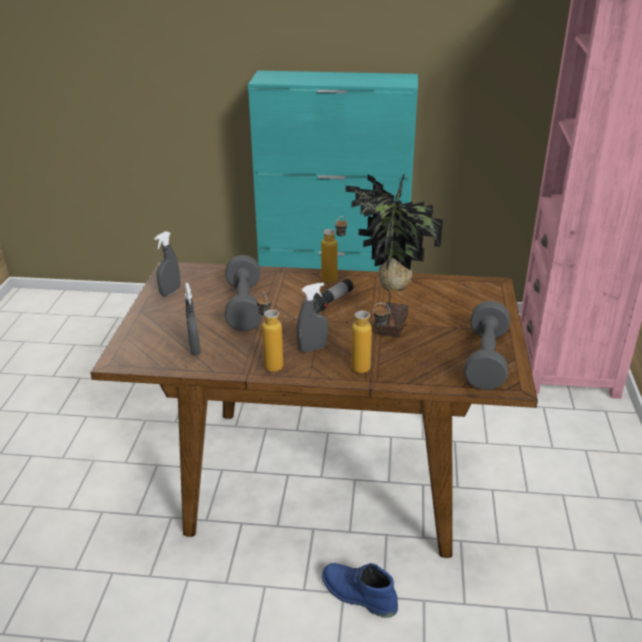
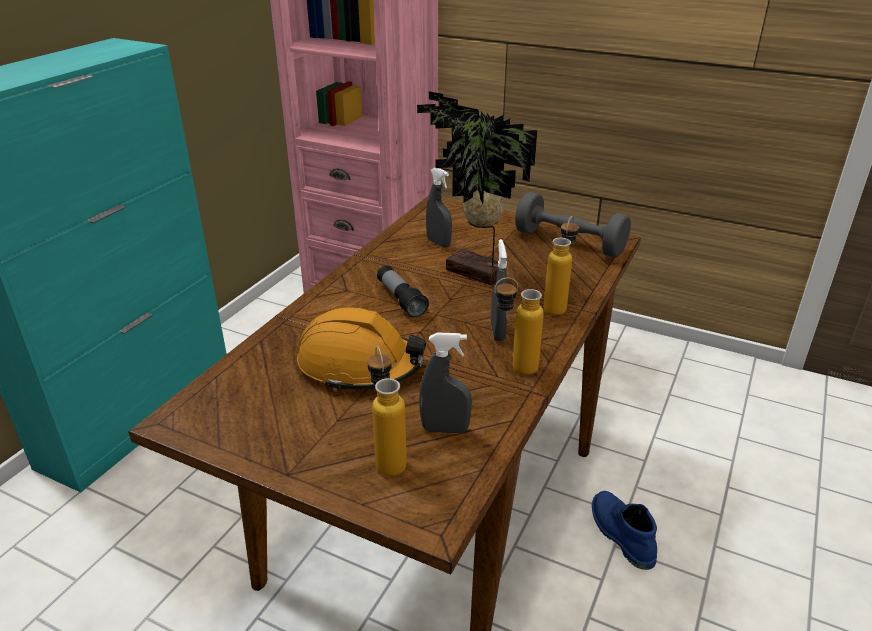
camera: 70 degrees left, 0 degrees up
grey spray bottle [154,231,180,296] -> grey spray bottle moved to [426,167,452,248]
grey dumbbell [225,255,263,331] -> orange hard hat [297,307,426,391]
bottle [321,216,347,283] -> bottle moved to [367,346,407,477]
blue boot [322,563,398,618] -> blue boot turned 105 degrees clockwise [592,491,657,570]

